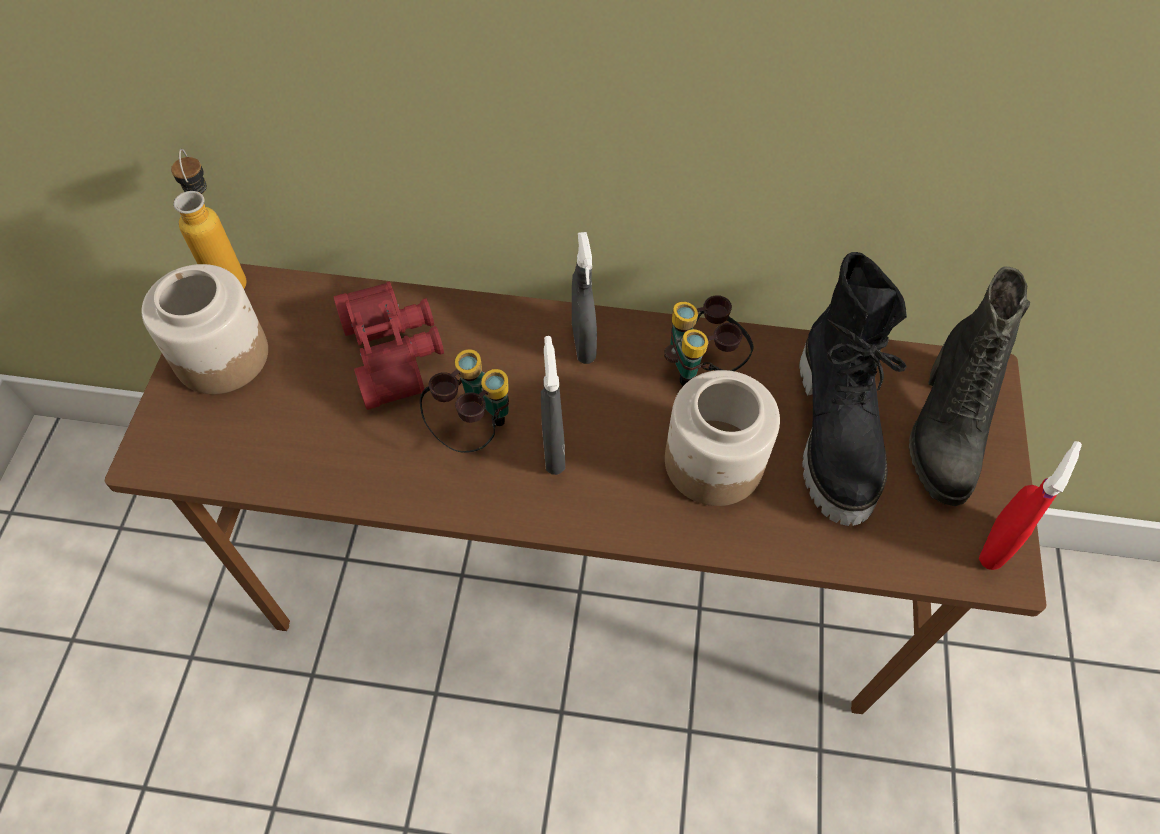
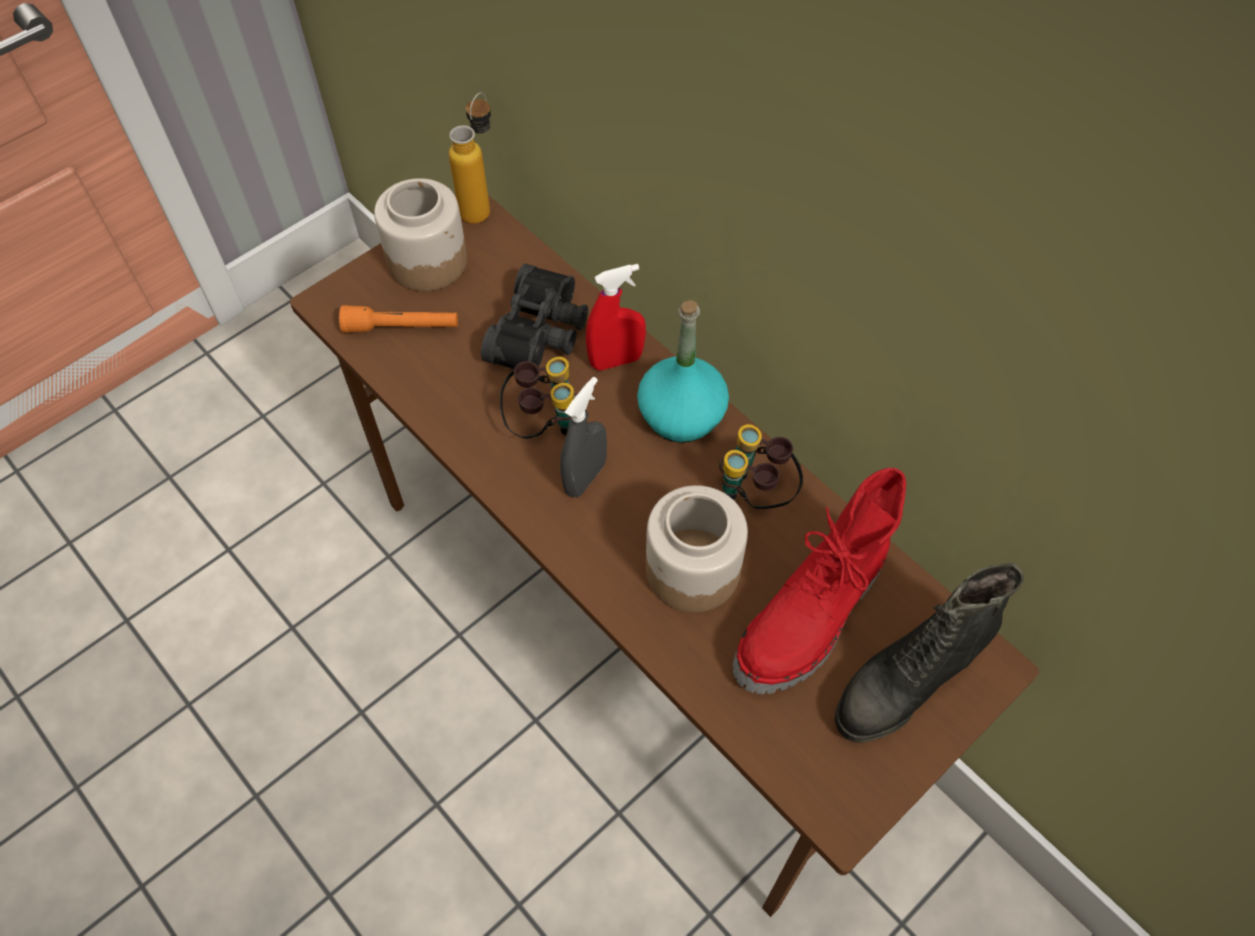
camera: 40 degrees right, 0 degrees up
red binoculars [334,281,444,410] -> black binoculars [481,264,588,369]
grey spray bottle [572,232,597,364] -> turquoise bottle [637,300,729,443]
black boot [799,252,907,526] -> red boot [733,468,906,694]
red spray bottle [979,441,1082,570] -> red spray bottle moved to [586,264,646,371]
none -> orange flashlight [339,305,458,333]

